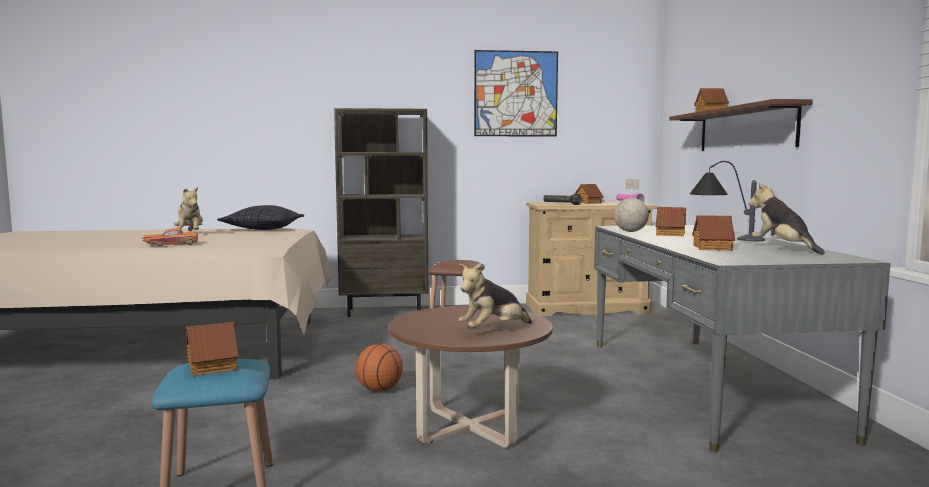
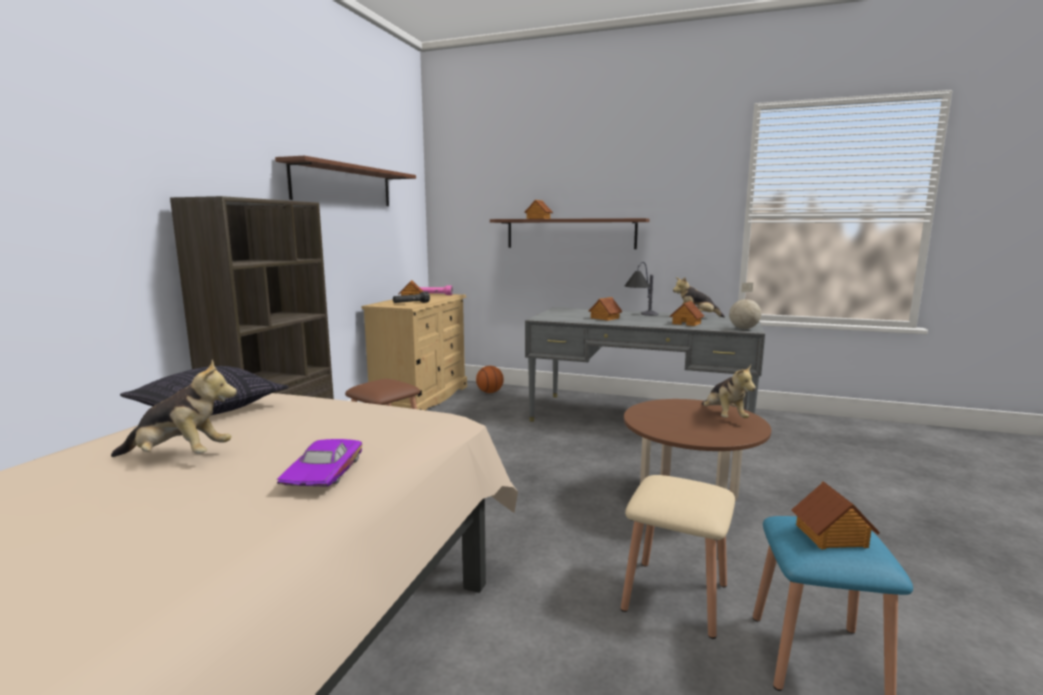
camera: 65 degrees left, 5 degrees up
orange toy car [143,228,198,246] -> purple toy car [277,439,362,487]
basketball [356,344,403,392] -> basketball moved to [476,366,504,393]
picture [474,50,558,137] -> brown shelf [275,156,416,206]
globe [614,179,649,232] -> globe moved to [729,282,761,329]
none -> beige stool [621,475,735,639]

